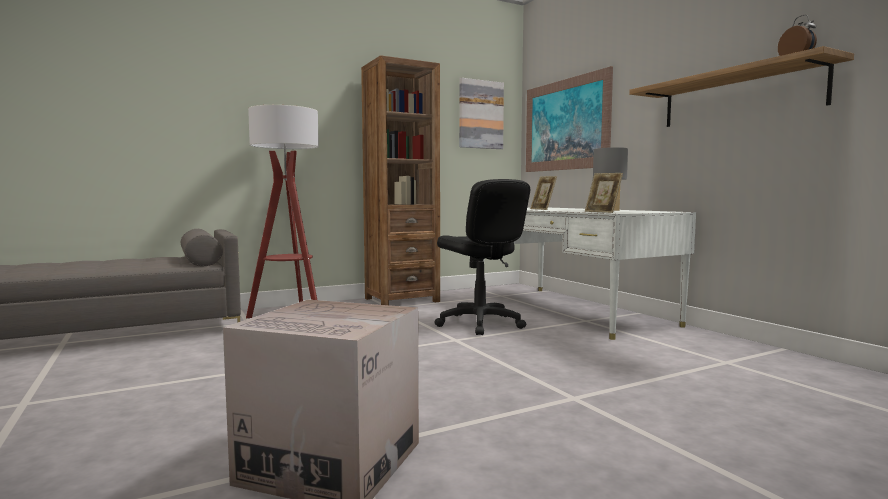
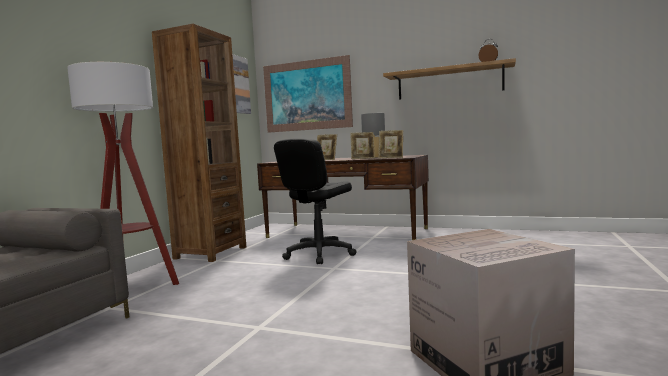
camera: 40 degrees left, 0 degrees up
black office chair [434,179,530,335] -> black office chair turned 105 degrees clockwise [274,138,357,264]
white desk [483,207,696,340] -> brown desk [257,155,429,240]
none -> picture frame [350,132,375,159]

